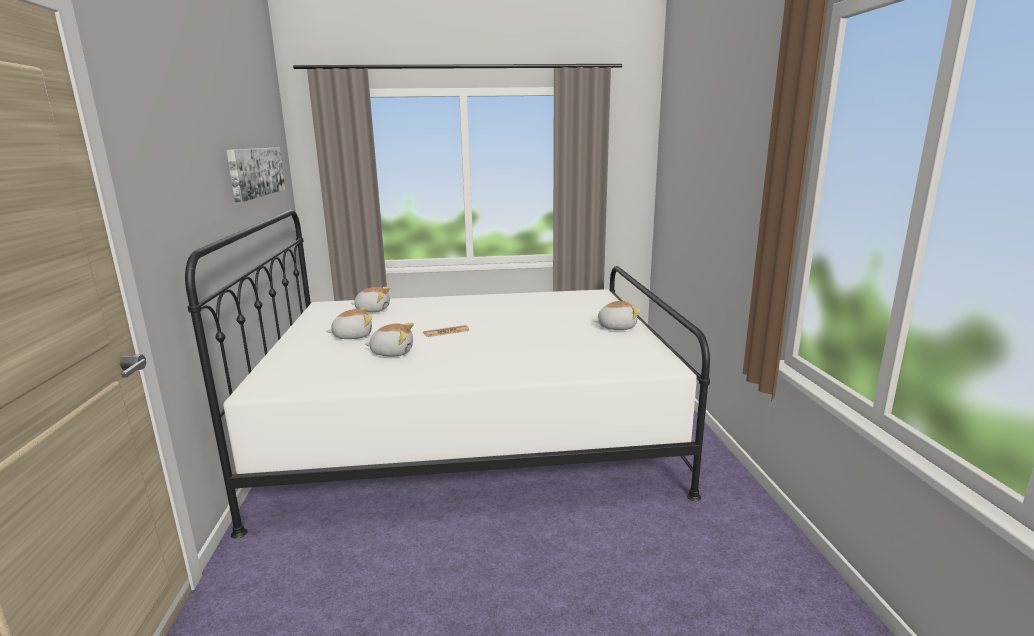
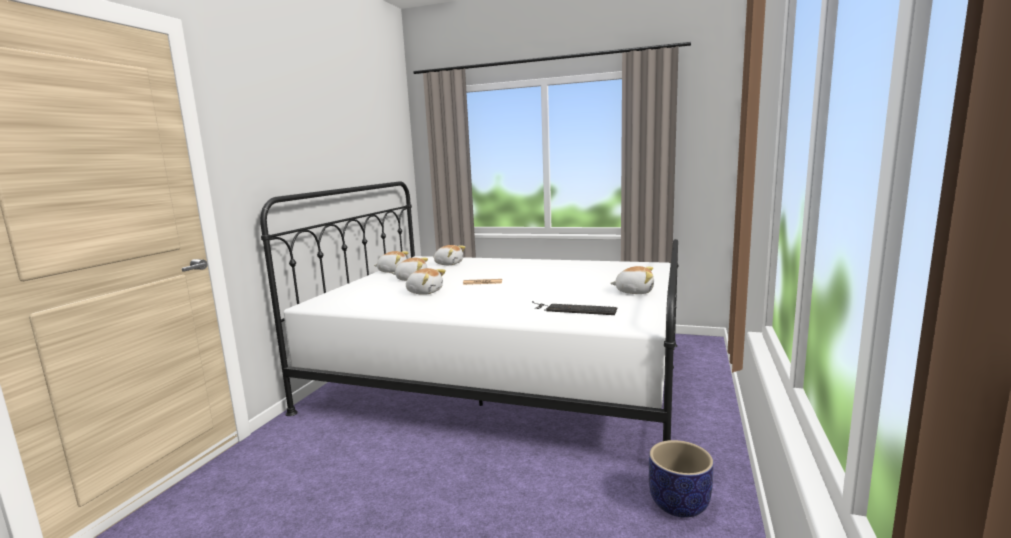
camera: 25 degrees right, 5 degrees down
picture [226,148,285,202] -> none
none -> plush toy [374,251,409,273]
none -> keyboard [532,301,617,315]
none -> planter [649,440,714,518]

